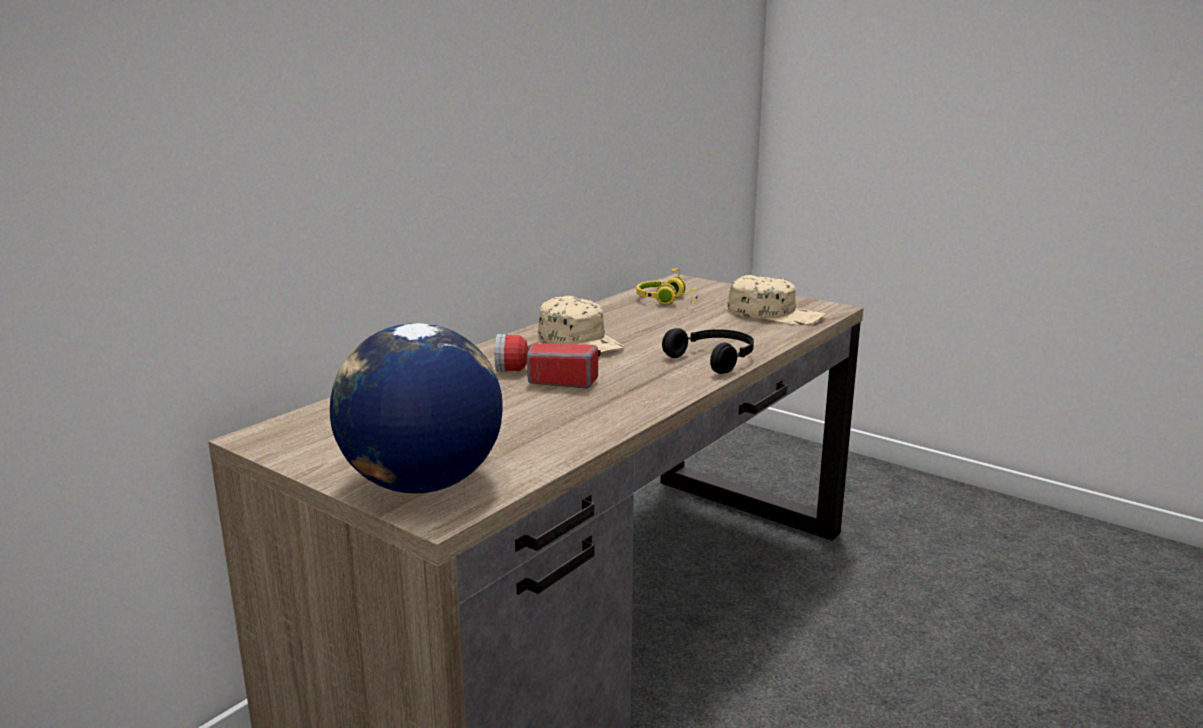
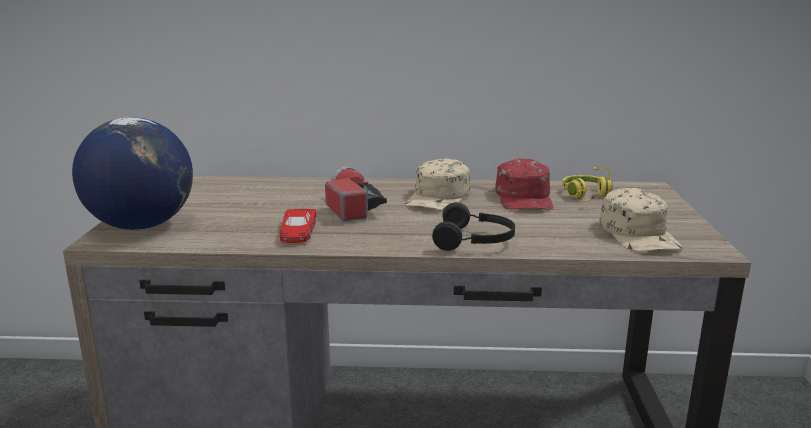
camera: 55 degrees right, 0 degrees up
none -> red toy car [280,209,316,243]
none -> red cap [495,158,553,210]

